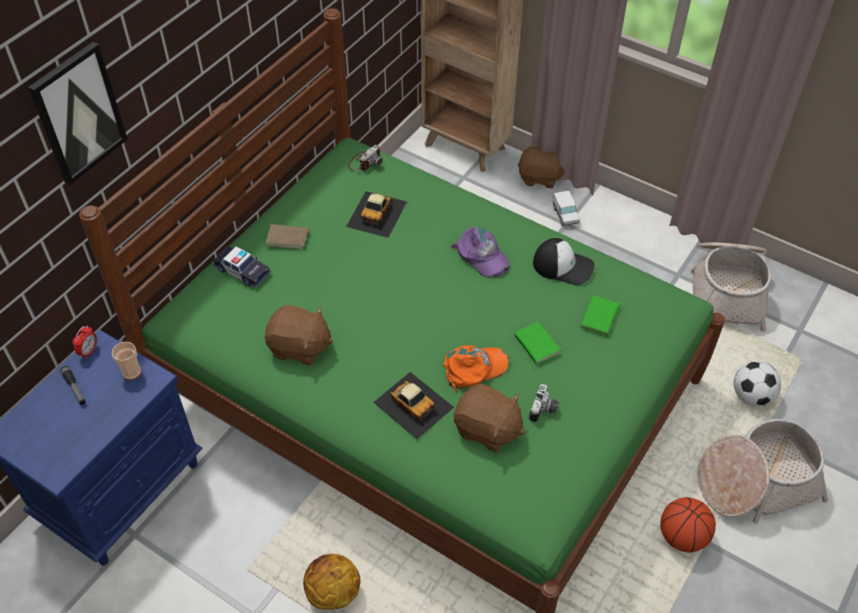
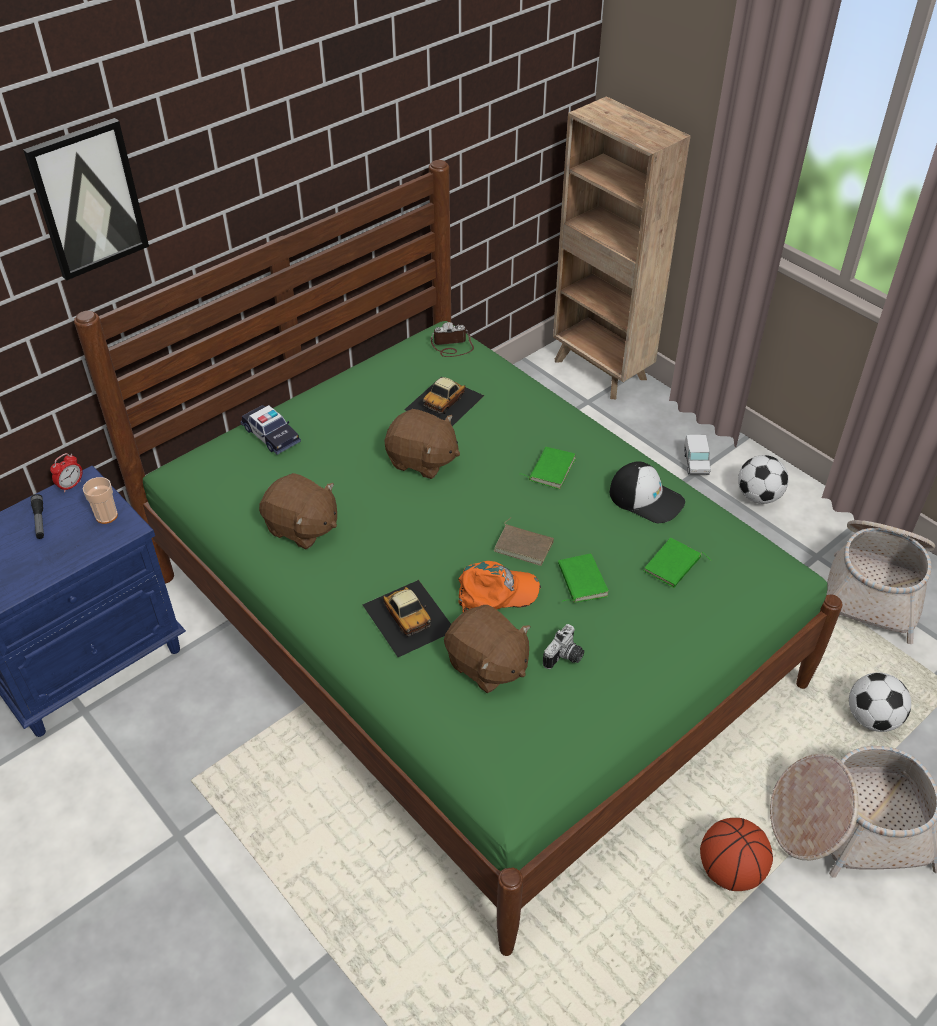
camera: 15 degrees right, 5 degrees down
brown book [266,218,309,250] -> brown book moved to [494,517,554,566]
basketball [303,554,360,610] -> none
camera [348,145,382,171] -> camera turned 150 degrees counterclockwise [431,322,474,357]
purple cap [451,227,509,277] -> green book [523,447,576,489]
brown plush toy [518,146,565,188] -> brown plush toy moved to [385,409,460,479]
none -> football [738,455,789,504]

